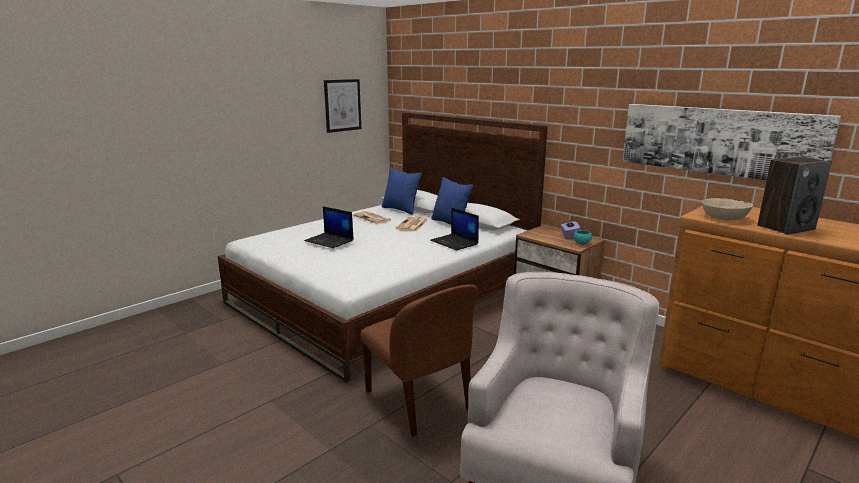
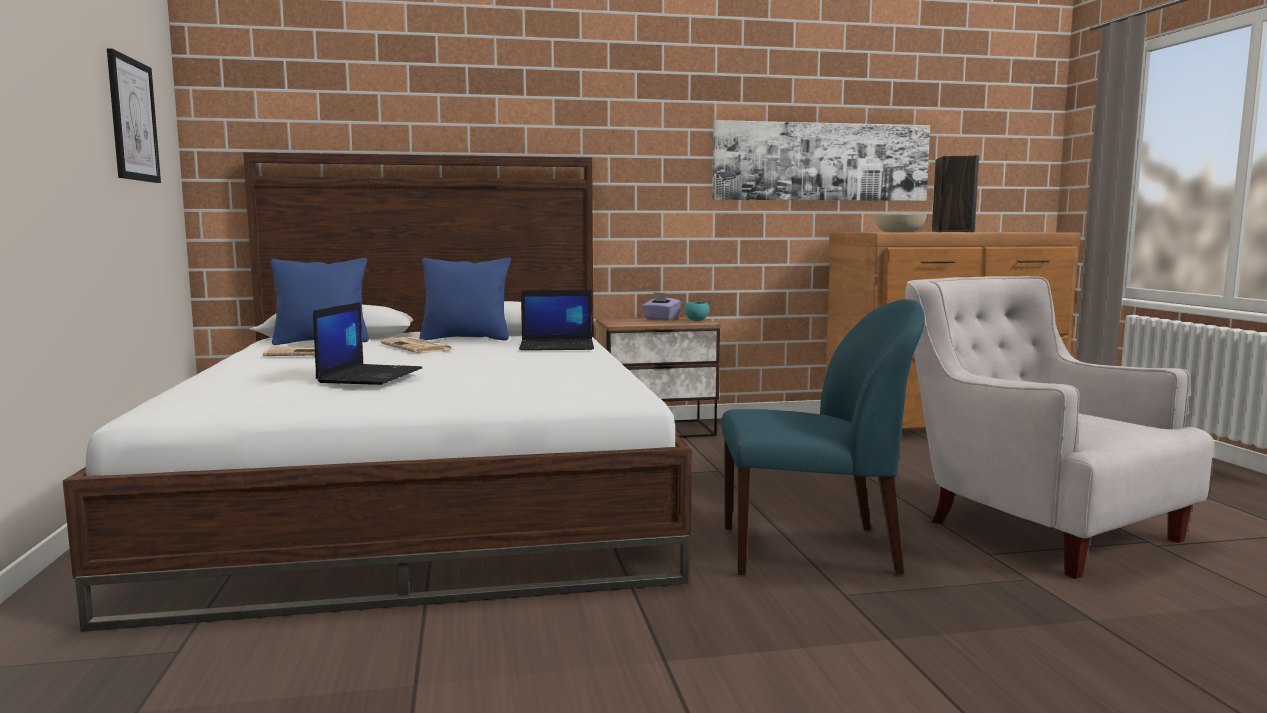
camera: 55 degrees left, 10 degrees down
laptop [304,206,354,248] -> laptop turned 60 degrees counterclockwise [313,302,422,385]
brown chair [360,284,478,437] -> blue chair [722,299,925,575]

